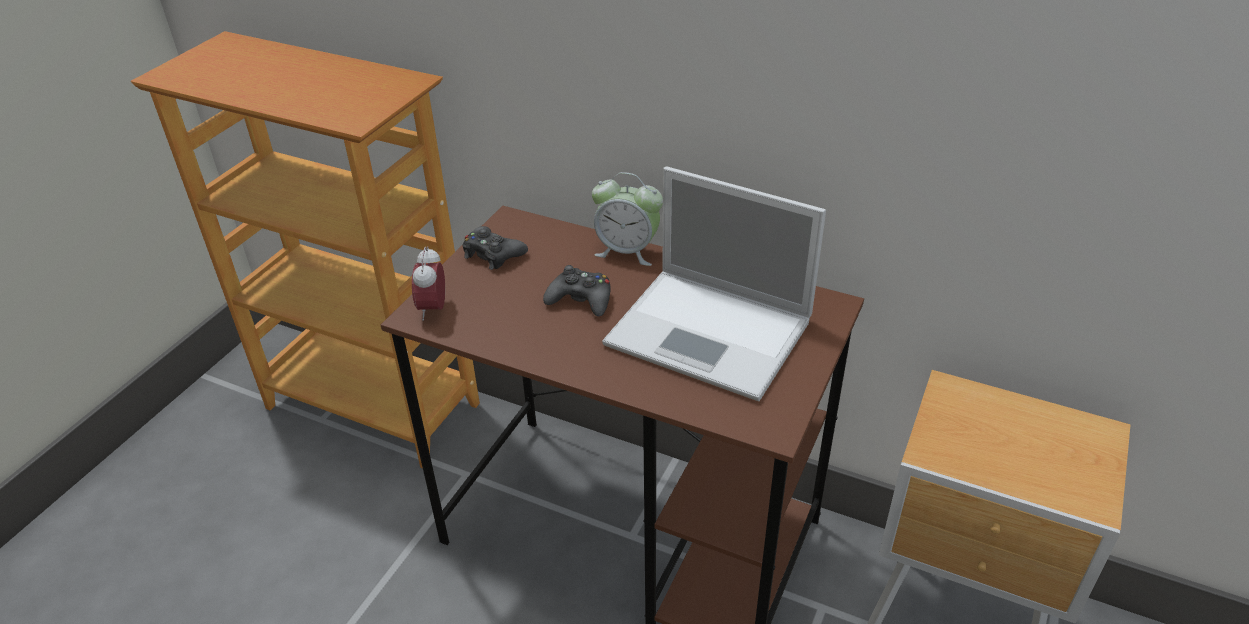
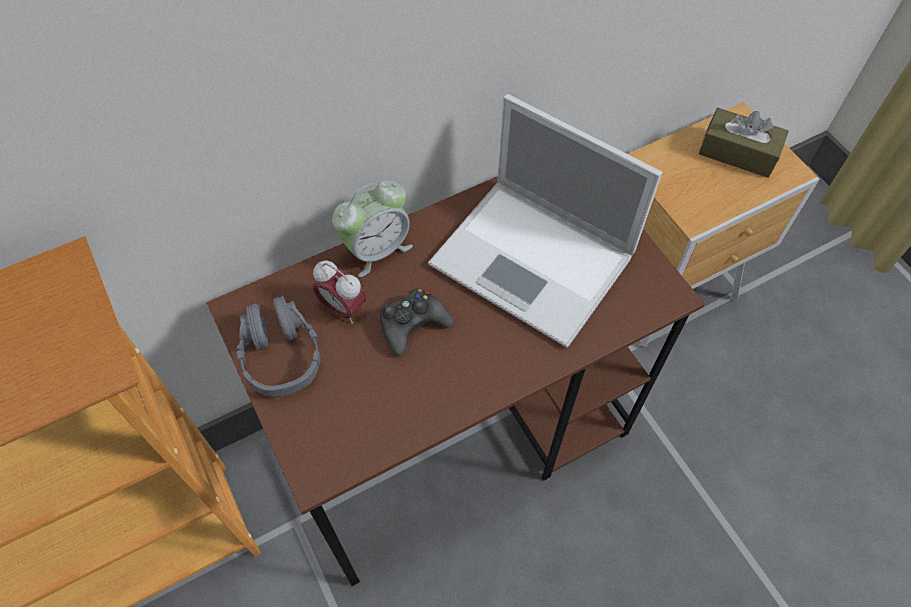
camera: 55 degrees left, 20 degrees up
alarm clock [412,246,445,321] -> alarm clock moved to [313,260,367,324]
black game controller [463,226,528,270] -> grey headphones [237,296,320,397]
laptop [602,167,826,401] -> laptop turned 60 degrees clockwise [428,94,662,348]
none -> brown tissue box [699,108,789,178]

